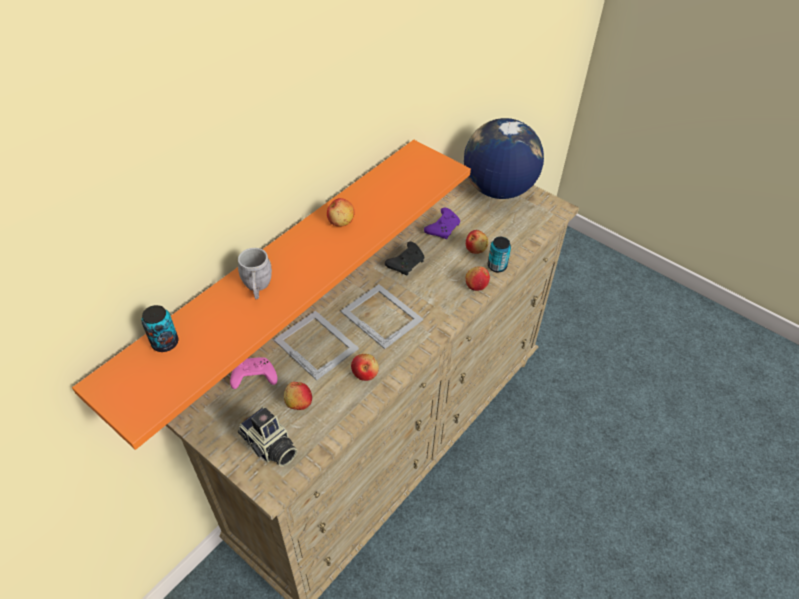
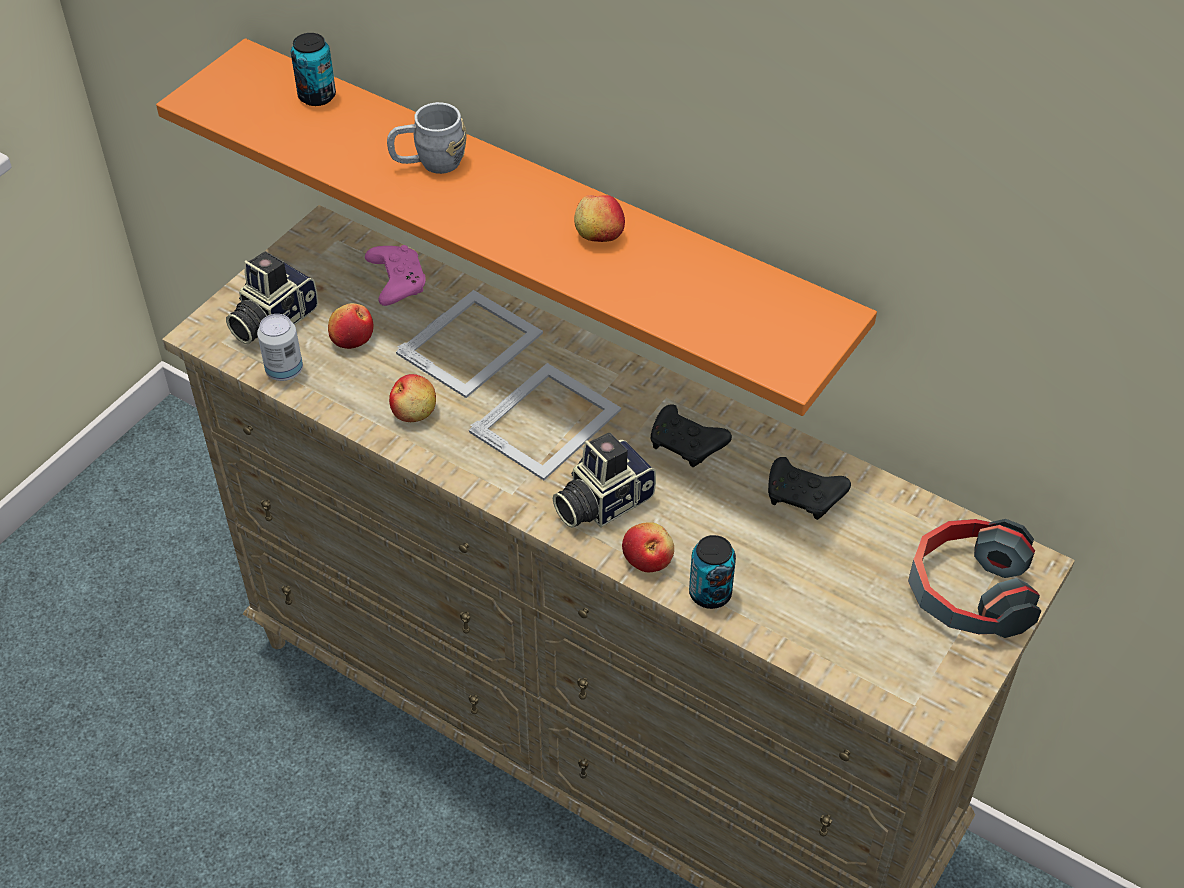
camera: 85 degrees right, 0 degrees up
purple game controller [424,207,460,239] -> black game controller [768,457,851,520]
globe [464,118,544,199] -> headphones [908,519,1041,638]
apple [466,230,488,254] -> none
none -> can [257,314,303,381]
none -> camera [553,433,656,528]

